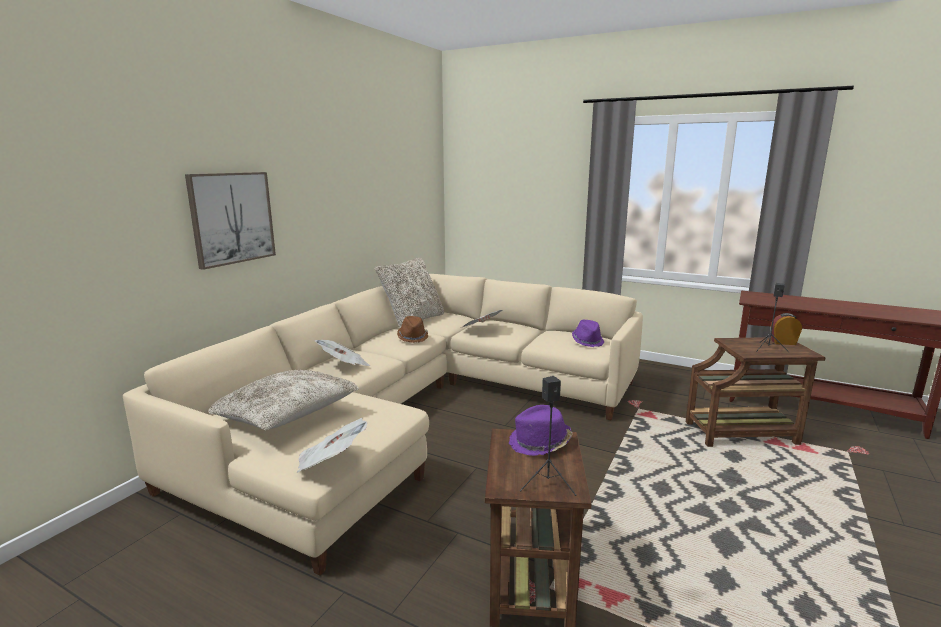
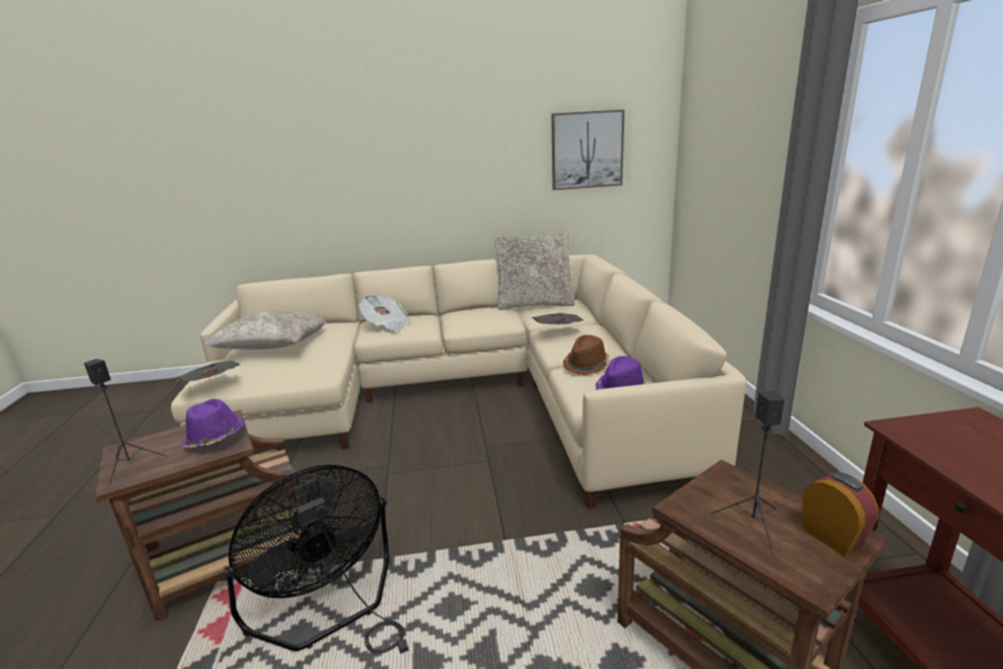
camera: 55 degrees right, 5 degrees up
picture [185,172,276,270] -> picture moved to [551,110,625,190]
brown hat [397,316,428,343] -> brown hat moved to [563,335,610,375]
none -> black fan [224,465,409,655]

